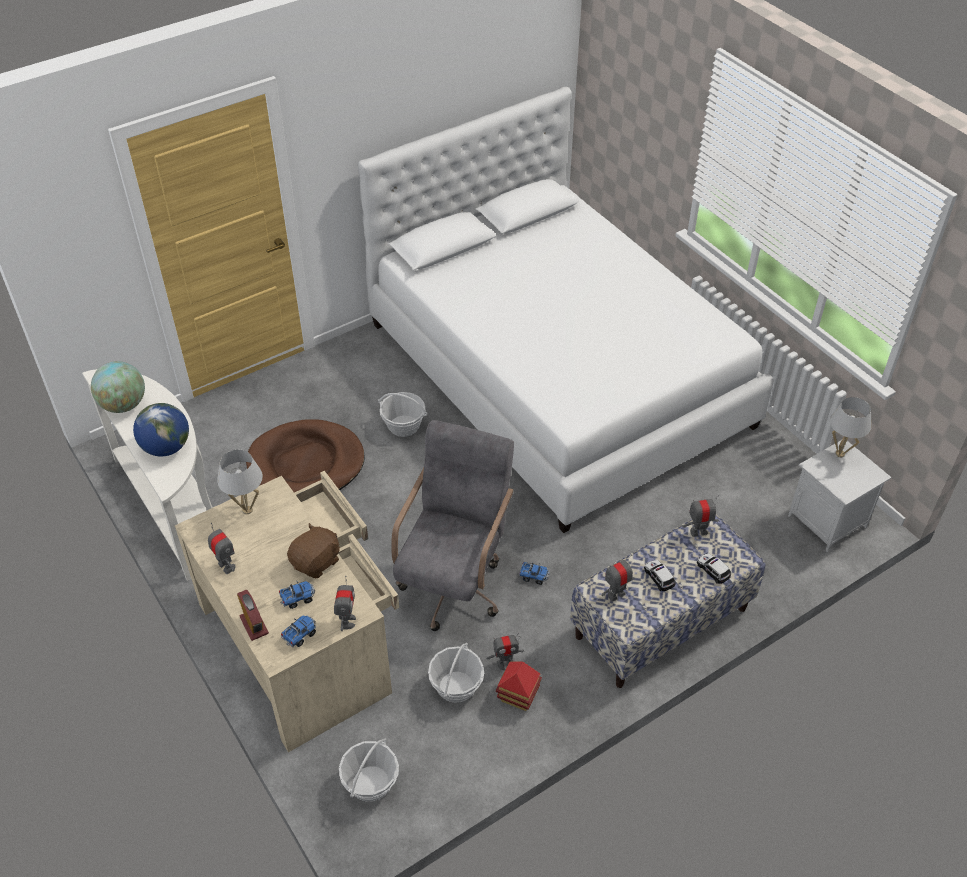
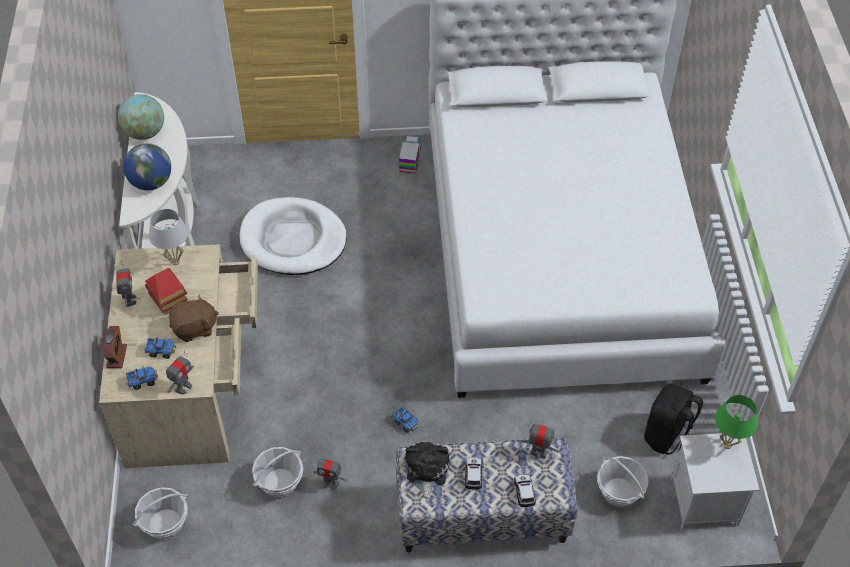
camera: 30 degrees right, 5 degrees up
brown dog bed [246,419,365,492] -> white dog bed [240,197,347,275]
basket [378,392,427,437] -> basket moved to [597,456,648,507]
grey office chair [391,420,514,631] -> none
toy house [496,661,542,711] -> toy house moved to [145,268,188,315]
toy robot [601,555,635,602] -> plush toy [405,441,449,500]
white table lamp [830,397,871,457] -> green table lamp [715,395,758,449]
none -> toy truck [399,136,422,174]
none -> black backpack [644,384,703,455]

